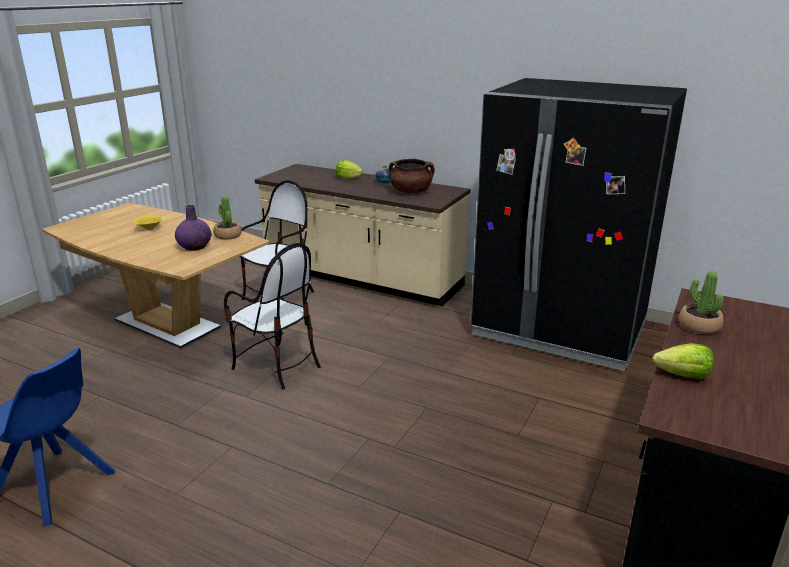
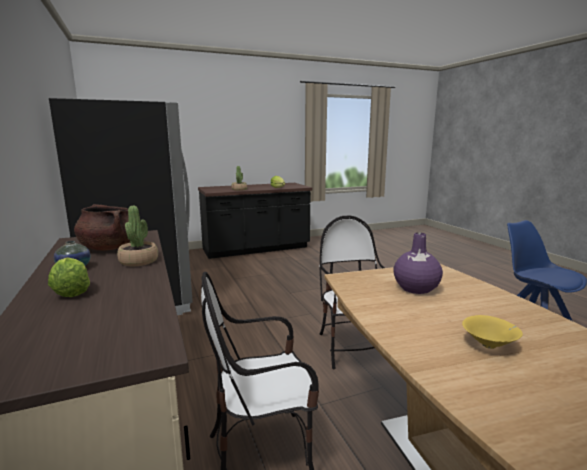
camera: 140 degrees left, 10 degrees down
potted plant [213,196,242,240] -> potted plant moved to [117,206,158,266]

